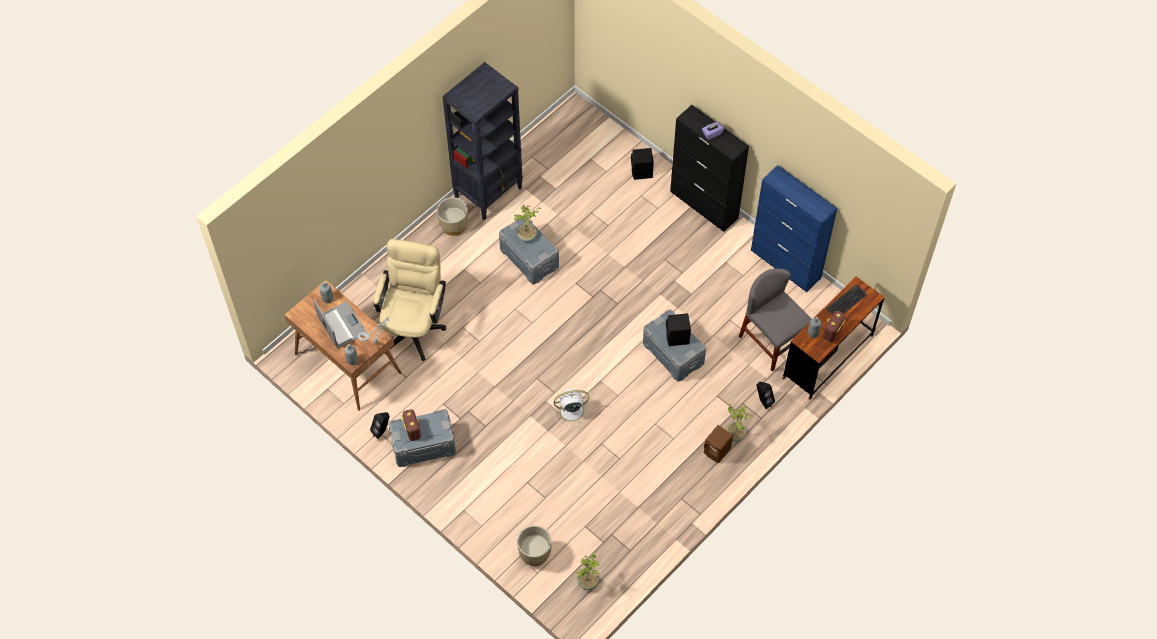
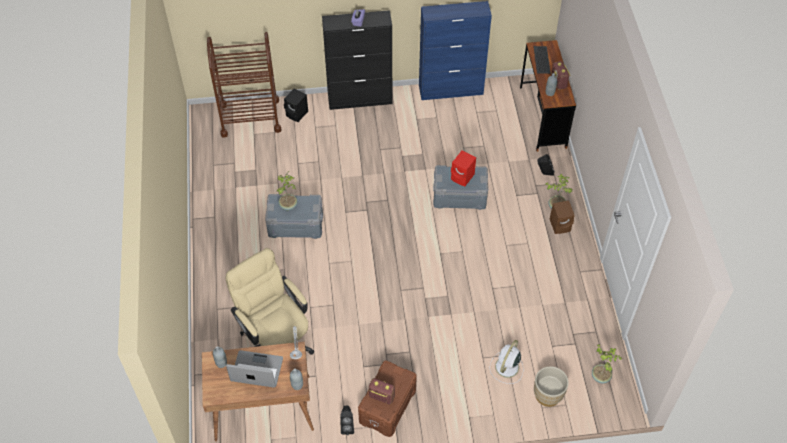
camera: 50 degrees left, 5 degrees down
grey storage box [388,409,456,467] -> brown storage box [358,360,417,437]
beige planter [437,197,468,236] -> none
black bookcase [442,62,523,221] -> none
white fan [553,389,591,427] -> white fan moved to [489,340,523,384]
black speaker [666,313,691,346] -> red speaker [451,151,476,186]
grey chair [739,268,812,372] -> none
none -> brown cart [207,32,281,138]

